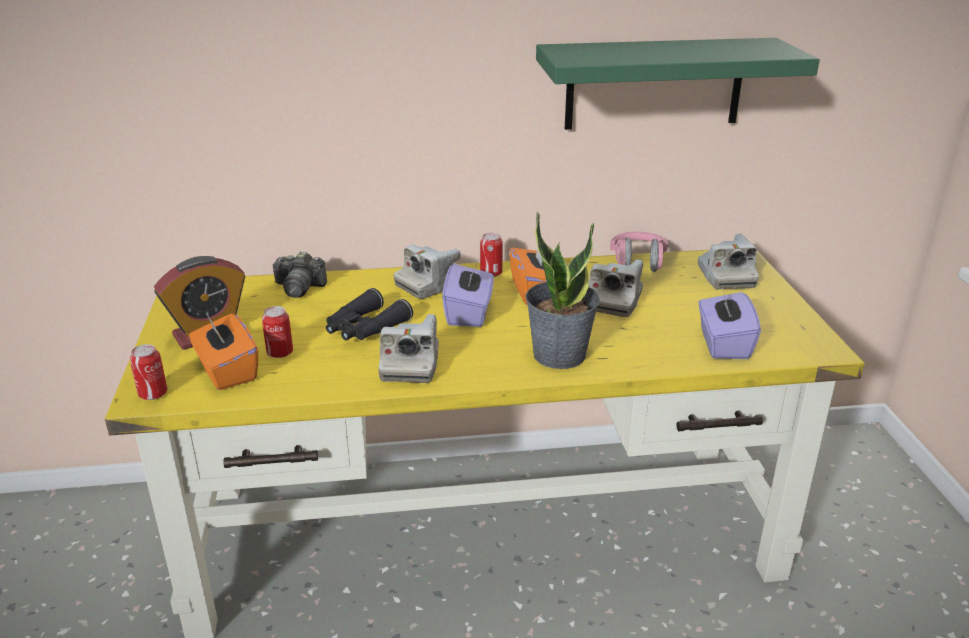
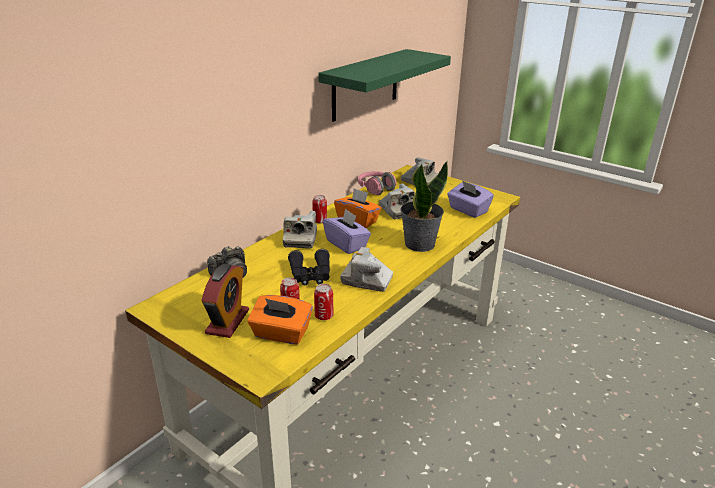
camera: 45 degrees left, 0 degrees up
can [130,344,167,400] -> can moved to [314,284,333,320]
camera [378,314,439,383] -> camera turned 150 degrees clockwise [340,247,393,292]

